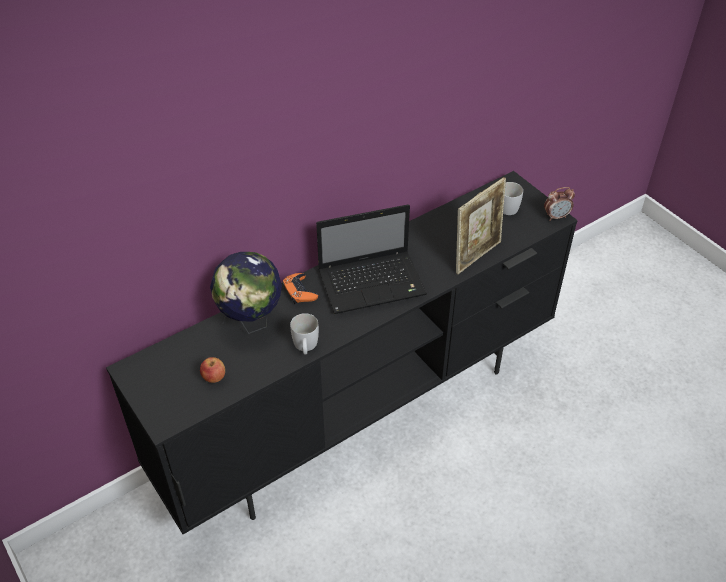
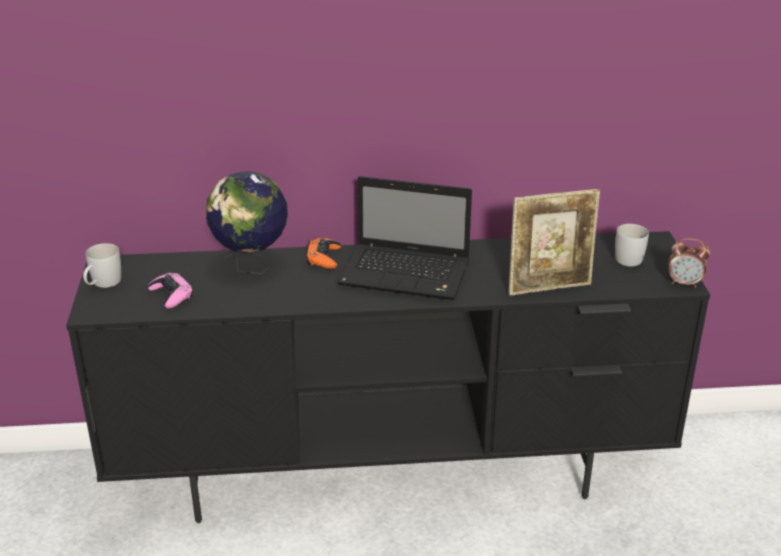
camera: 30 degrees right, 15 degrees down
apple [200,357,225,383] -> pink game controller [148,273,193,308]
white mug [290,313,319,355] -> white mug moved to [83,243,121,288]

